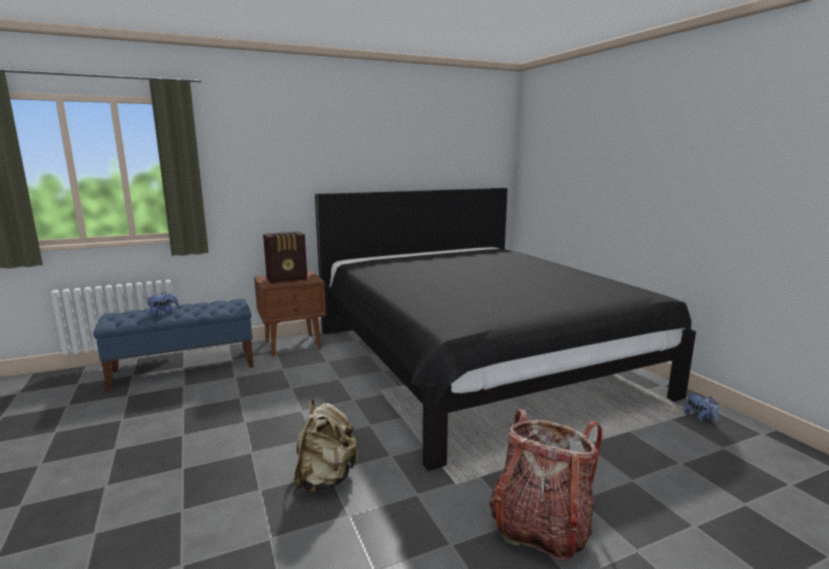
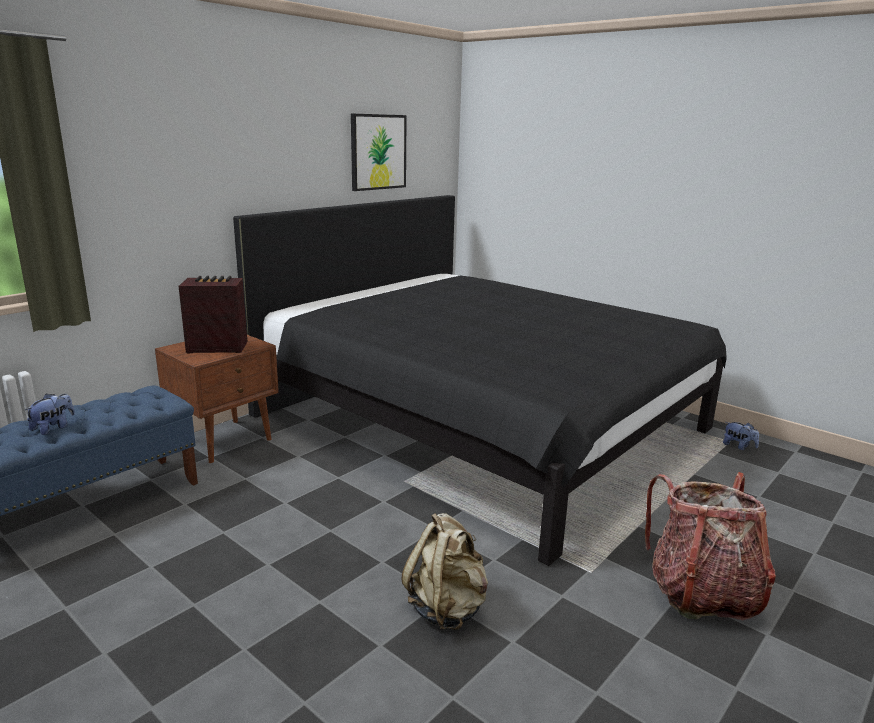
camera: 25 degrees left, 5 degrees up
radio [263,231,307,284] -> radio turned 135 degrees counterclockwise [179,276,247,353]
none -> picture [351,114,407,191]

